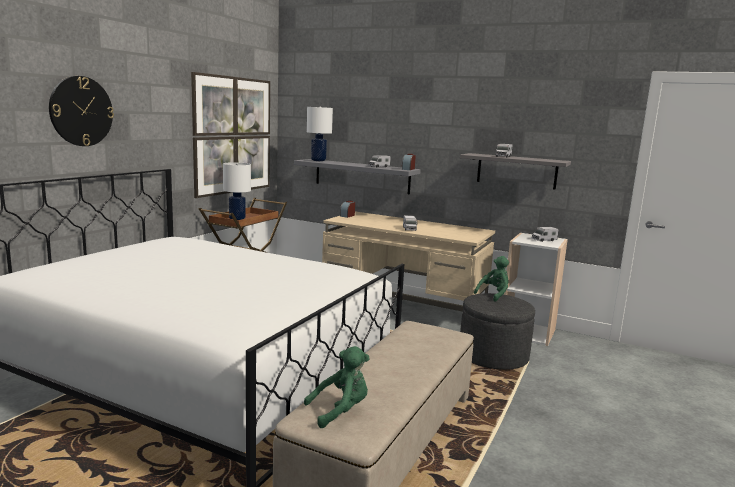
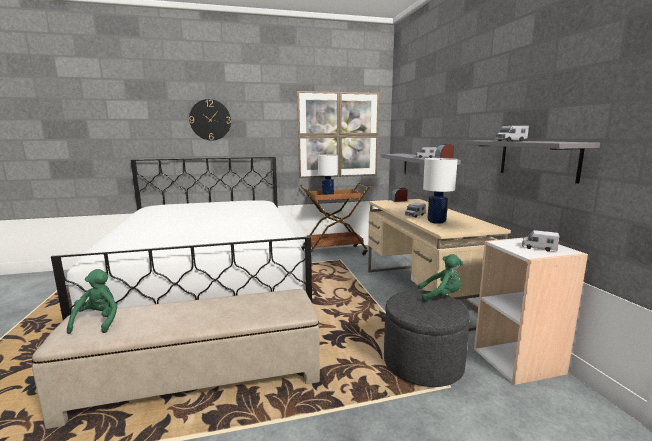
camera: 50 degrees right, 0 degrees up
green plush toy [304,346,370,428] -> green plush toy turned 120 degrees counterclockwise [67,269,117,334]
white table lamp [307,107,333,161] -> white table lamp moved to [423,158,458,224]

